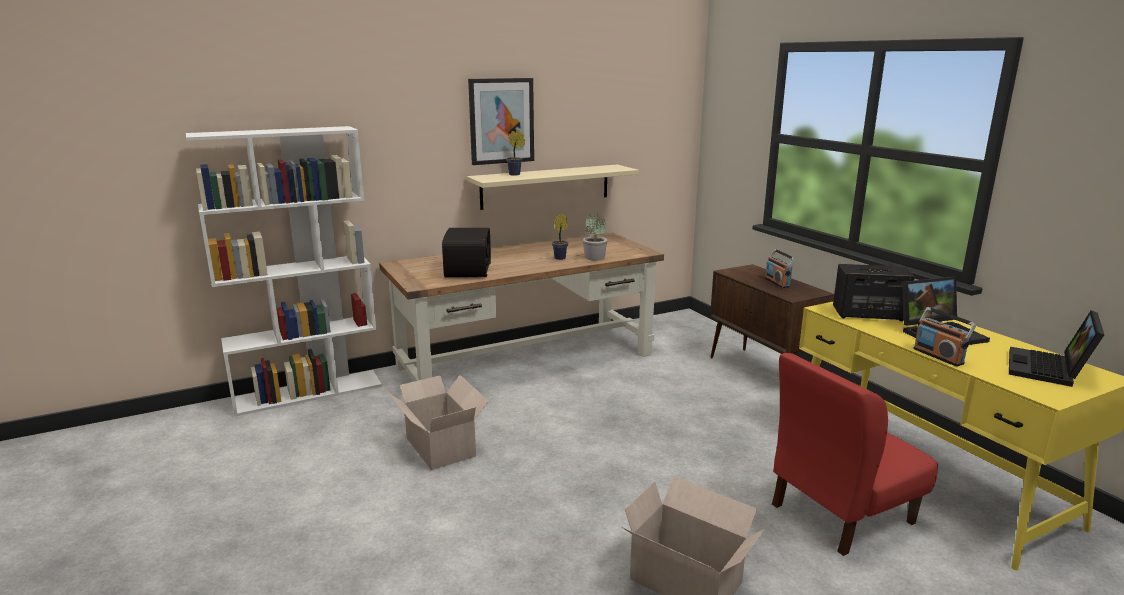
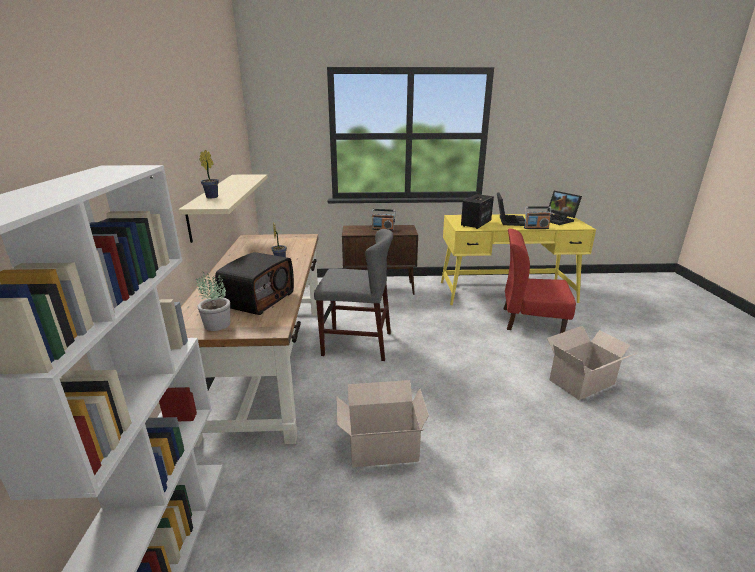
camera: 65 degrees left, 5 degrees up
radio [442,228,491,278] -> radio turned 90 degrees clockwise [215,252,294,315]
picture [468,78,534,165] -> none
potted plant [583,212,607,260] -> potted plant moved to [196,272,230,331]
red chair [772,353,938,556] -> red chair turned 105 degrees clockwise [503,229,576,333]
none -> grey chair [314,229,393,361]

